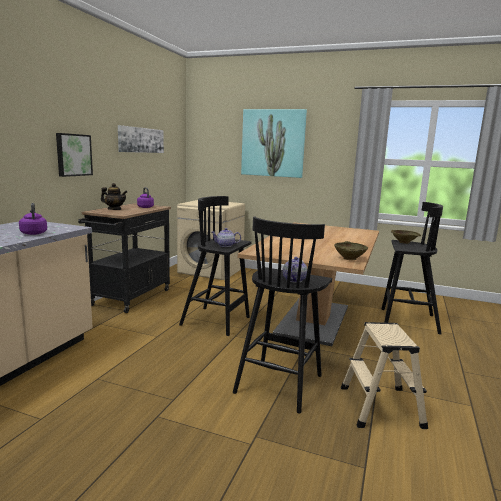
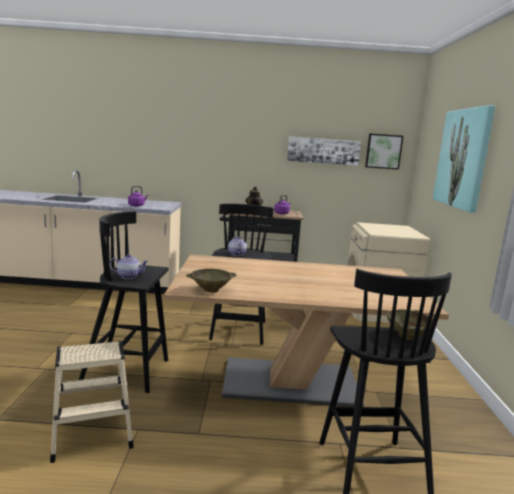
camera: 70 degrees right, 0 degrees up
picture [56,133,93,177] -> picture moved to [365,134,403,170]

